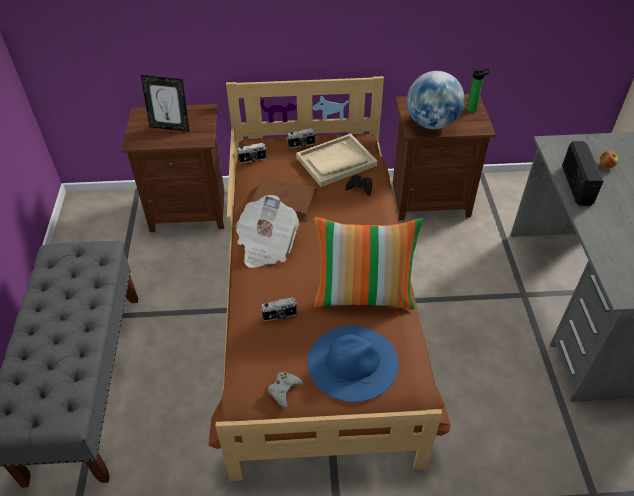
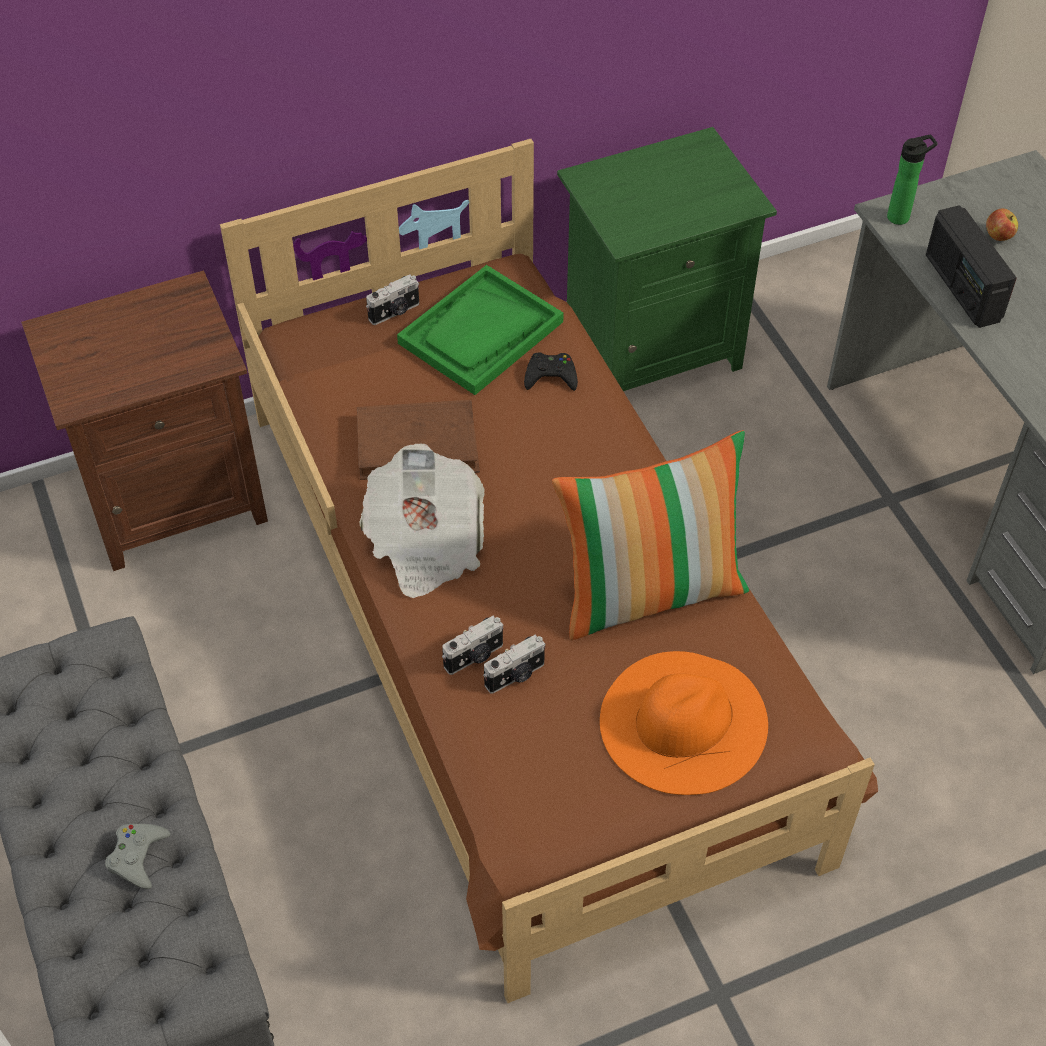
camera: 20 degrees left, 5 degrees up
picture frame [141,75,189,132] -> none
camera [237,143,267,163] -> camera moved to [442,616,504,675]
grey game controller [268,372,303,408] -> grey game controller moved to [105,824,170,889]
beige tray [296,134,377,187] -> green tray [397,265,564,395]
blue hat [308,325,399,402] -> orange hat [600,651,768,795]
brown nightstand [393,94,496,221] -> green nightstand [557,127,777,391]
globe [407,71,465,129] -> none
bottle [466,68,490,112] -> bottle moved to [887,134,937,225]

